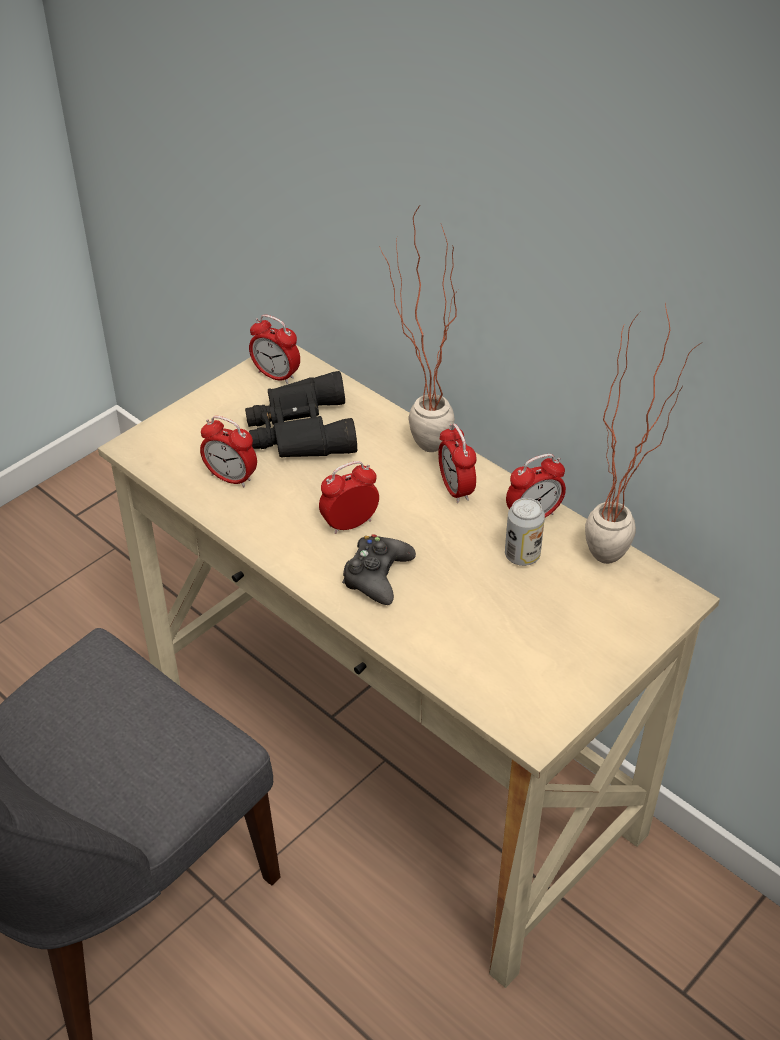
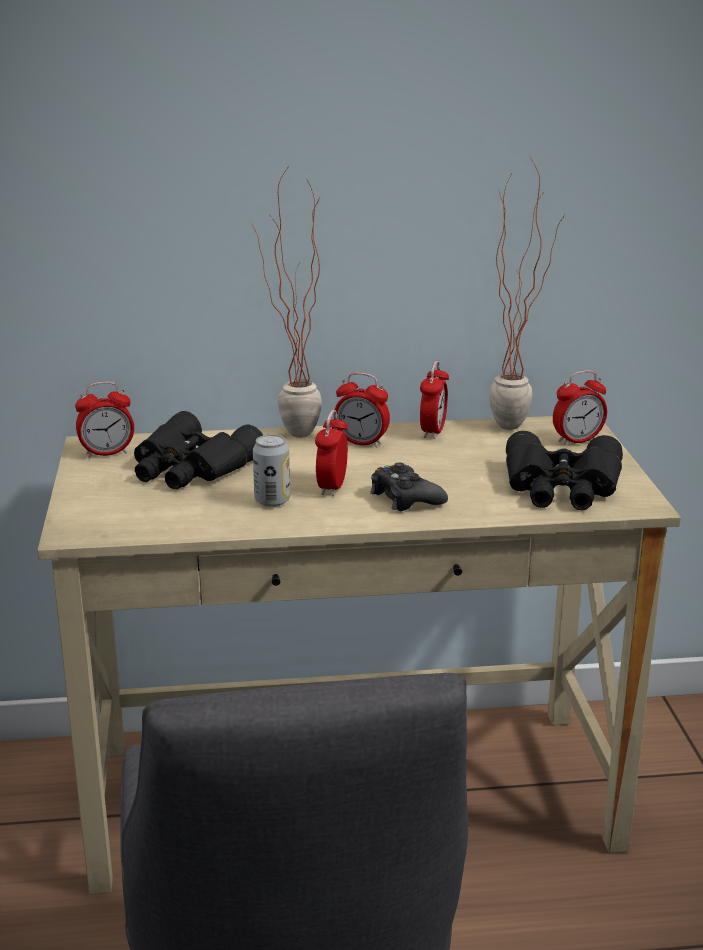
camera: 50 degrees left, 20 degrees down
alarm clock [200,416,257,487] -> alarm clock moved to [553,370,607,446]
can [505,498,545,566] -> can moved to [253,434,290,507]
none -> black binoculars [506,431,623,510]

